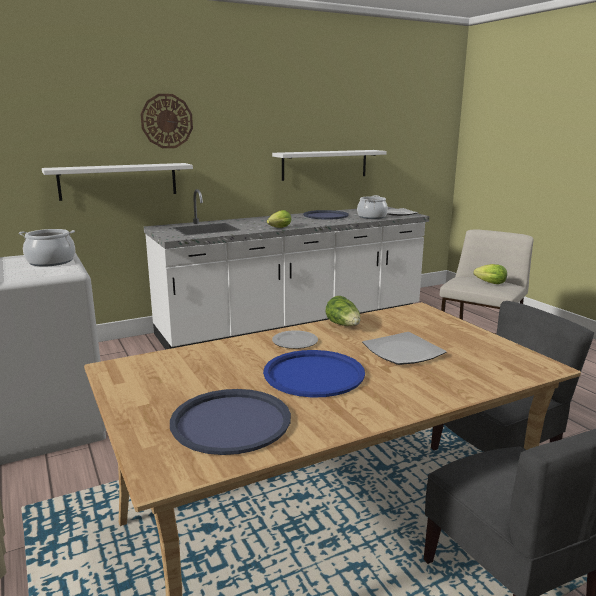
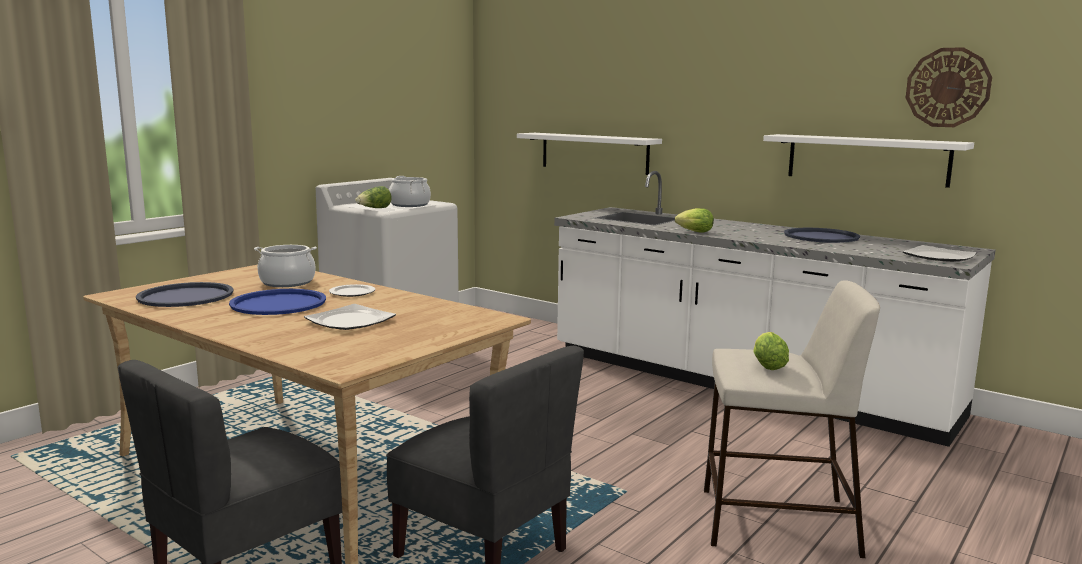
camera: 65 degrees right, 5 degrees down
wall clock [141,94,193,148] -> wall clock moved to [906,47,992,127]
lettuce [325,296,360,326] -> lettuce moved to [355,186,391,208]
cooking pot [357,195,388,219] -> cooking pot moved to [254,245,317,287]

